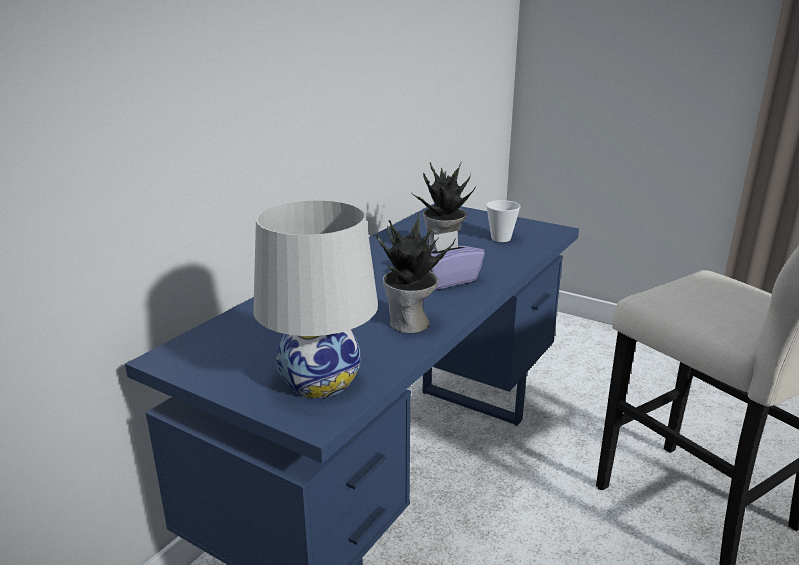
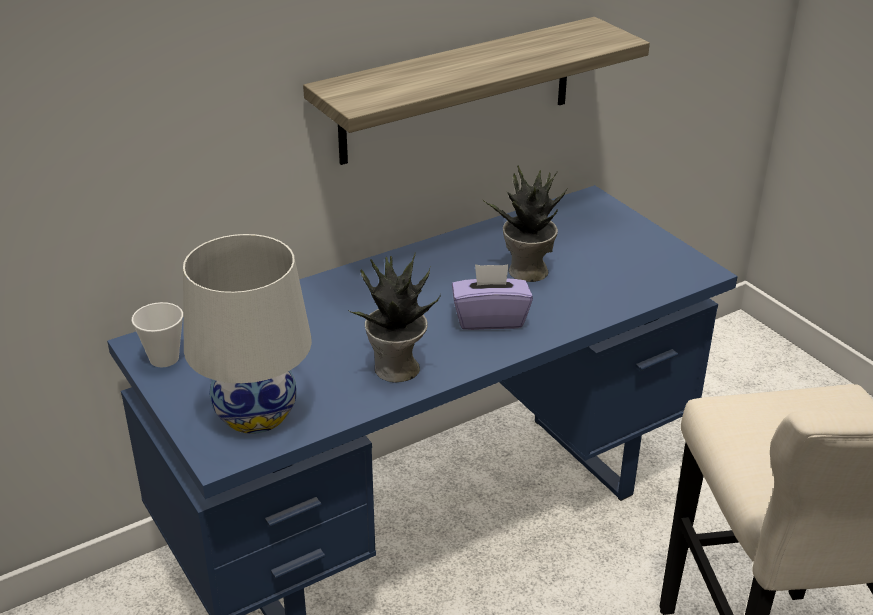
camera: 25 degrees right, 10 degrees up
cup [486,200,520,242] -> cup moved to [132,302,183,367]
none -> shelf [303,17,650,165]

